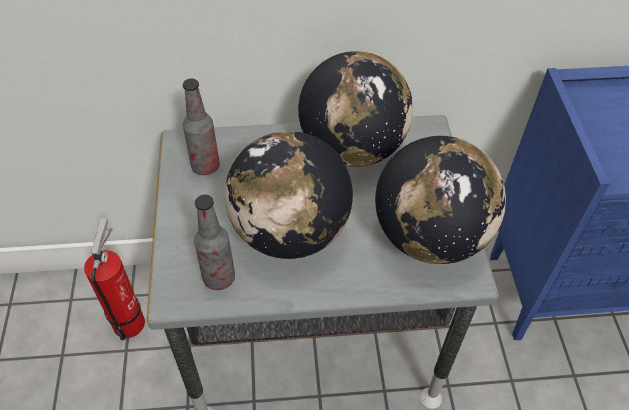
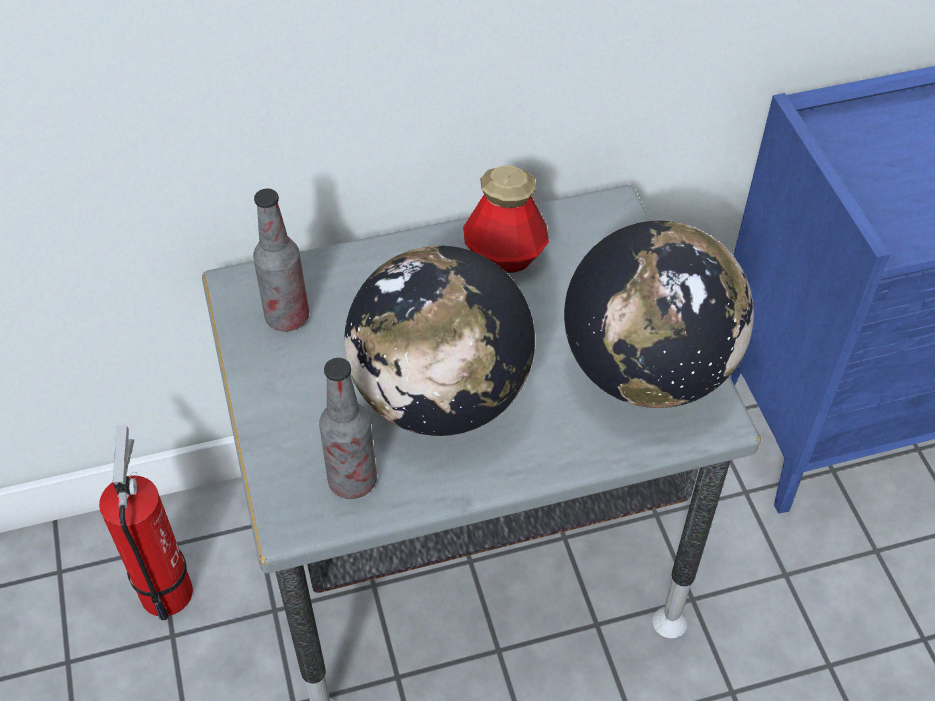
camera: 10 degrees left, 0 degrees up
globe [298,51,413,167] -> bottle [463,166,549,273]

